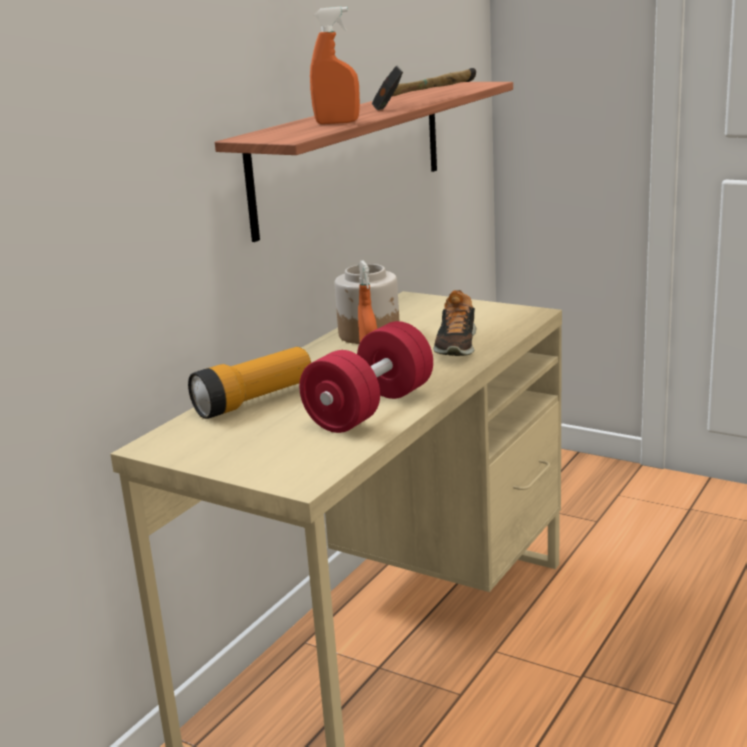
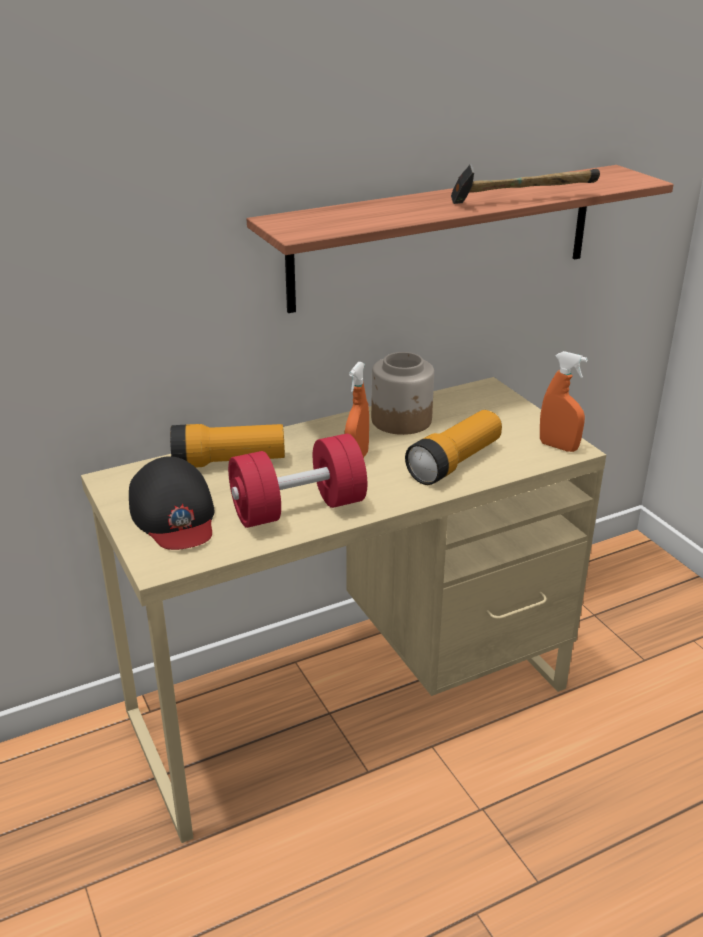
camera: 30 degrees right, 10 degrees up
orange spray bottle [310,6,360,124] -> orange spray bottle moved to [540,351,588,452]
shoe [433,290,476,356] -> flashlight [405,410,502,485]
none -> black cap [129,456,214,550]

